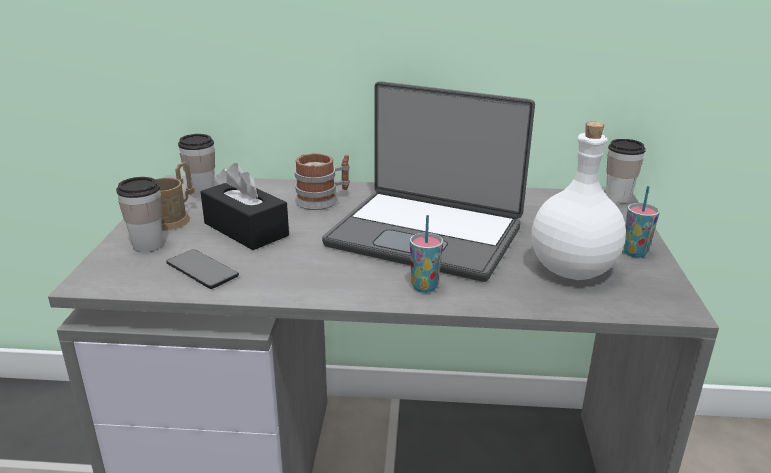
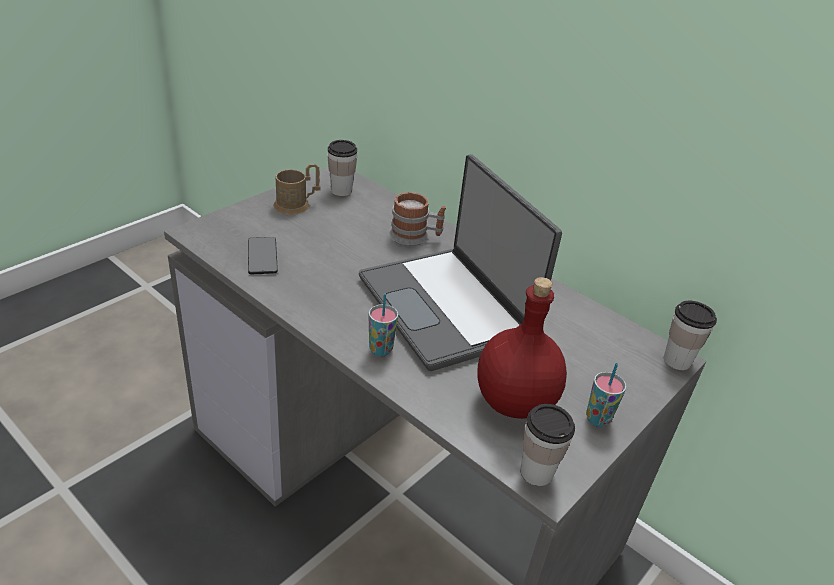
camera: 35 degrees right, 10 degrees up
cup [116,177,163,252] -> cup moved to [521,404,575,486]
black tissue box [201,163,289,250] -> none
white bottle [532,122,626,280] -> red bottle [477,277,567,419]

